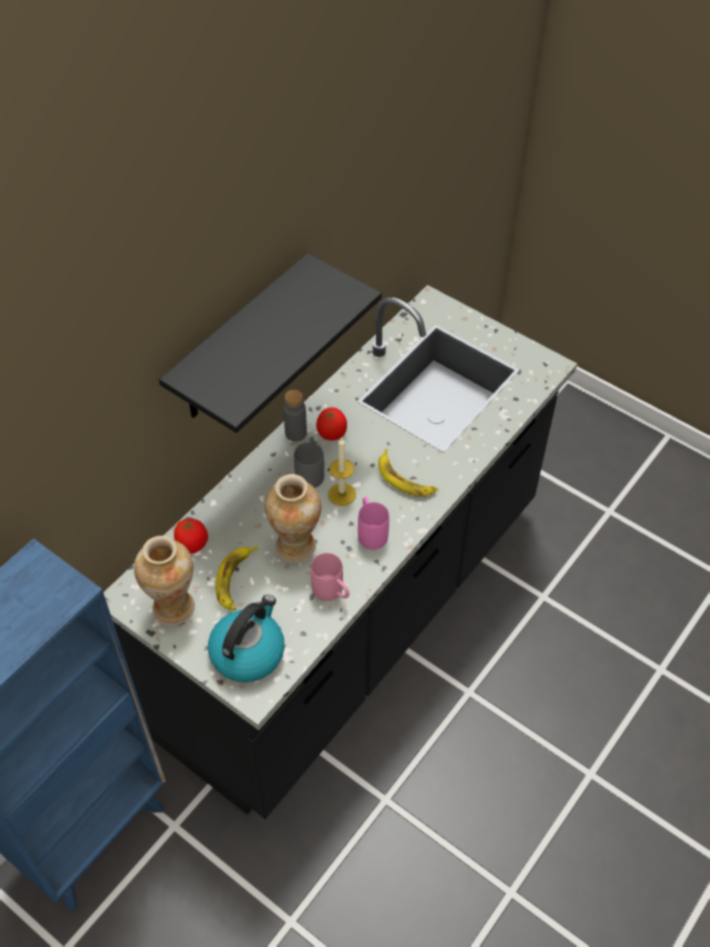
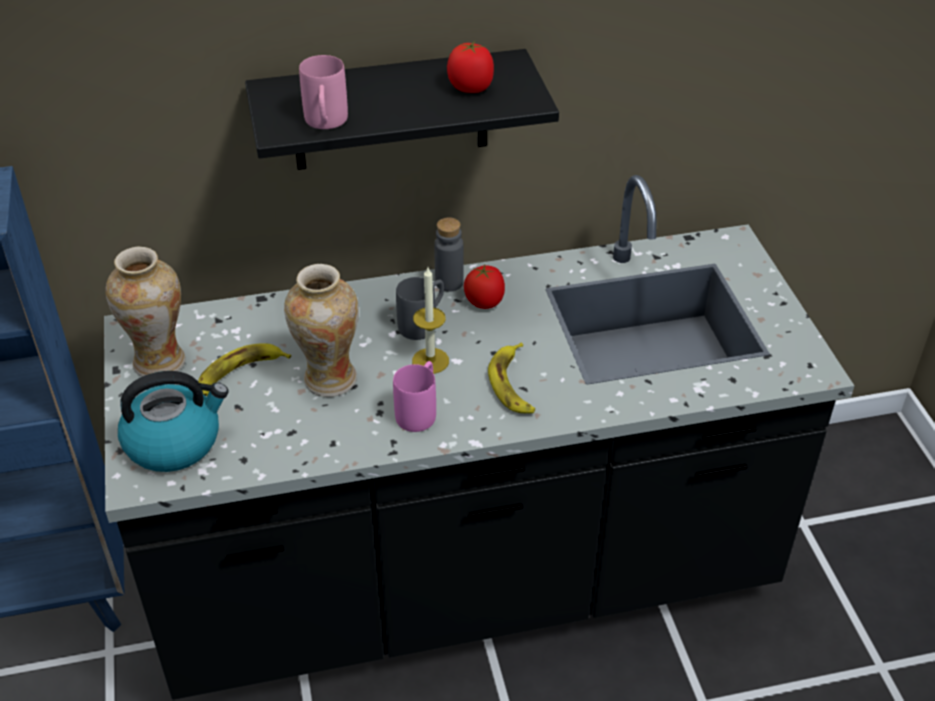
camera: 40 degrees right, 10 degrees down
tomato [174,519,208,553] -> tomato moved to [447,41,494,93]
pink mug [311,553,349,601] -> pink mug moved to [299,55,348,129]

